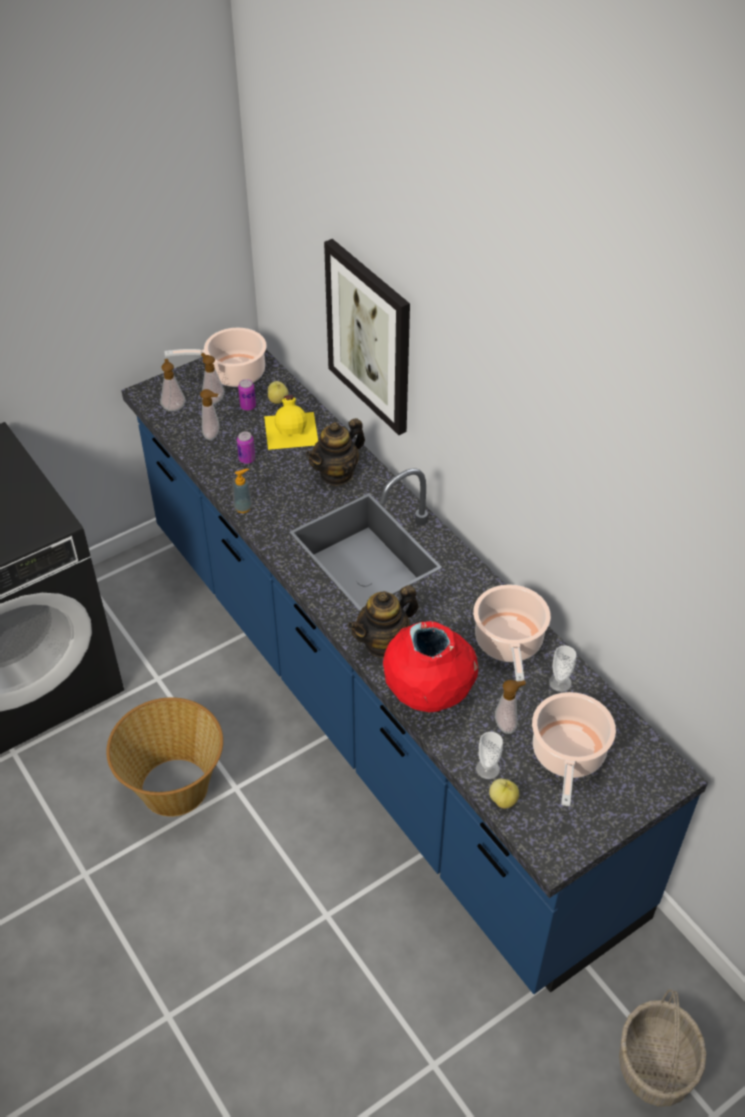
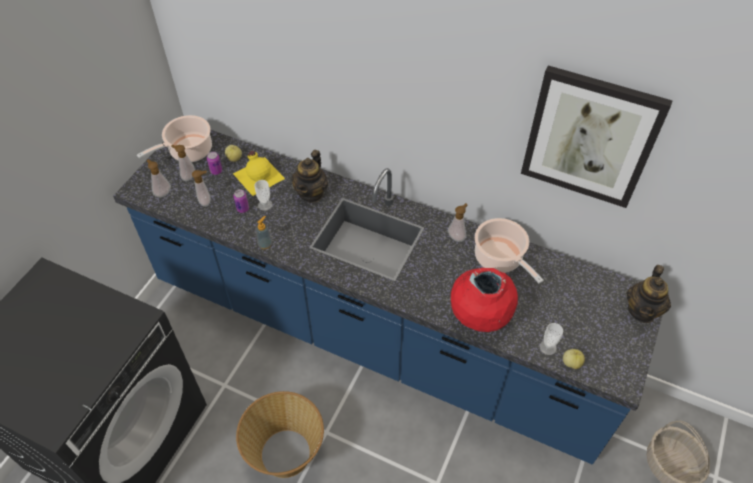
camera: 30 degrees left, 5 degrees up
picture [324,239,410,435] -> picture moved to [521,65,673,208]
teapot [348,585,418,658] -> teapot moved to [626,265,671,323]
soap dispenser [495,680,526,734] -> soap dispenser moved to [448,203,468,242]
cooking pot [532,692,616,806] -> none
cup [549,645,577,692] -> cup moved to [254,180,273,211]

